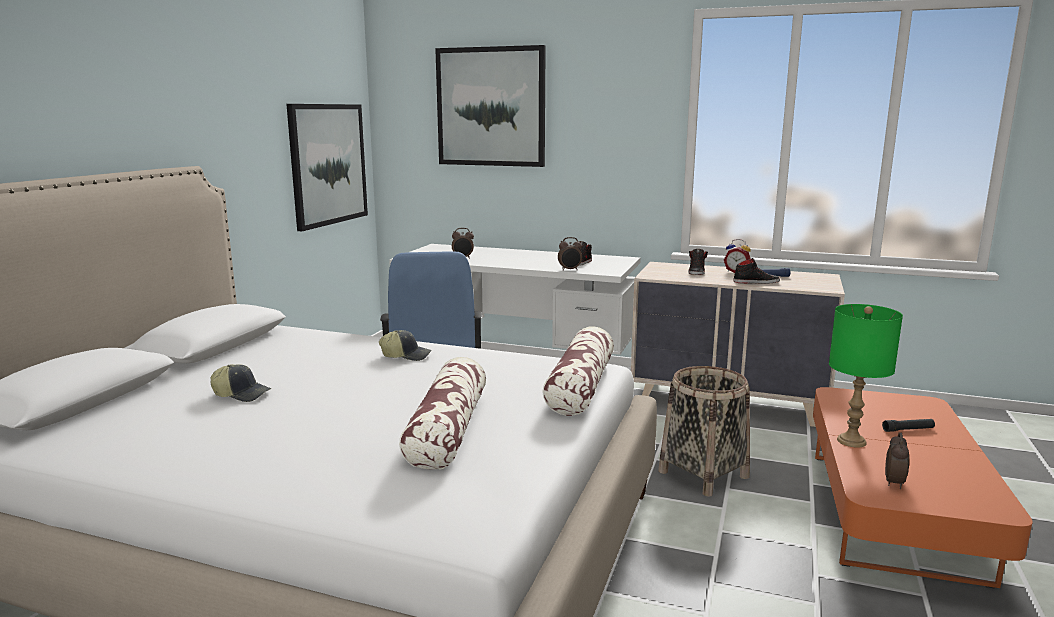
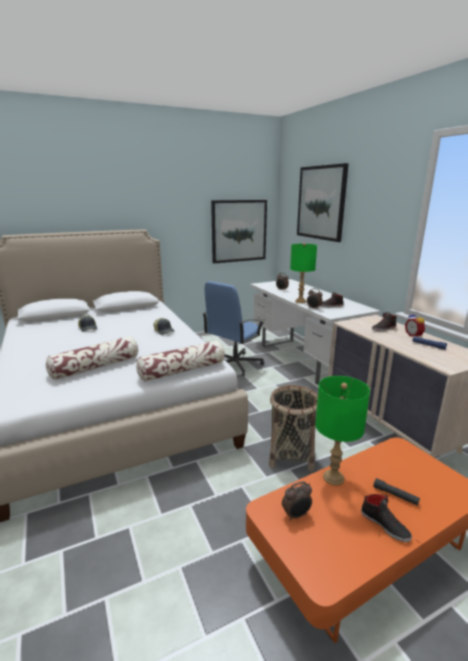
camera: 45 degrees right, 5 degrees up
black shoe [734,258,780,284] -> black shoe moved to [361,494,412,542]
none -> green table lamp [290,243,317,303]

